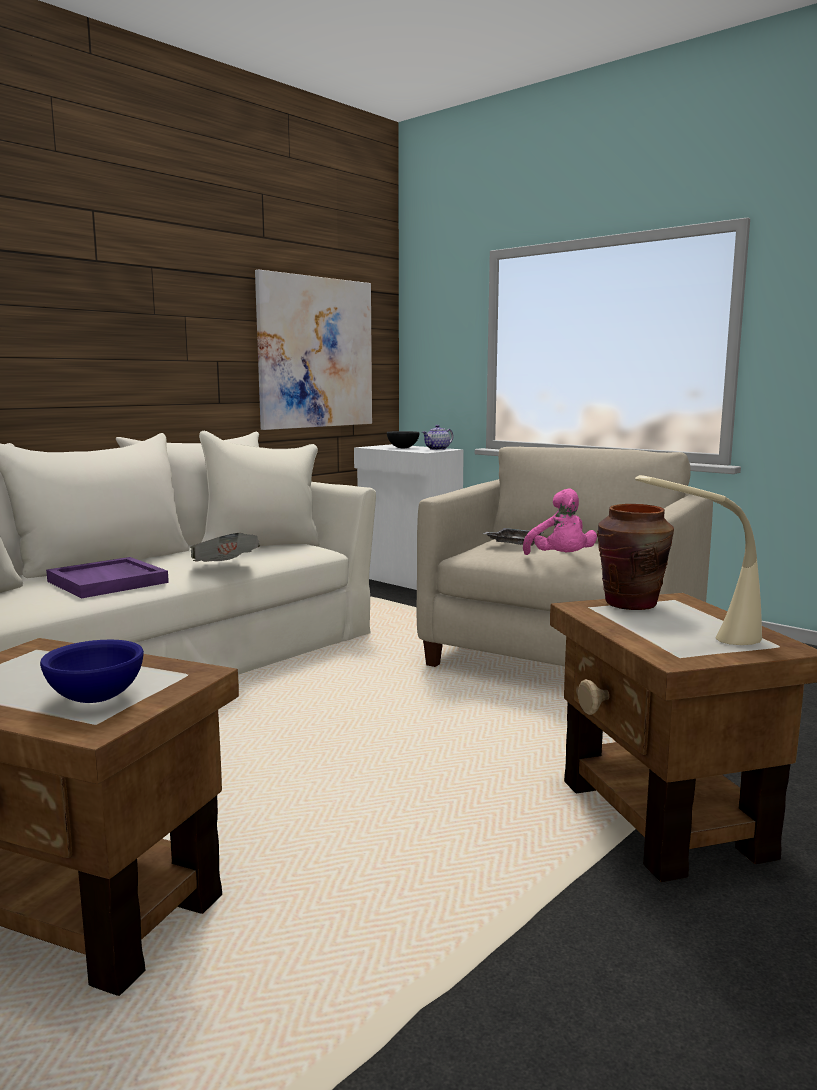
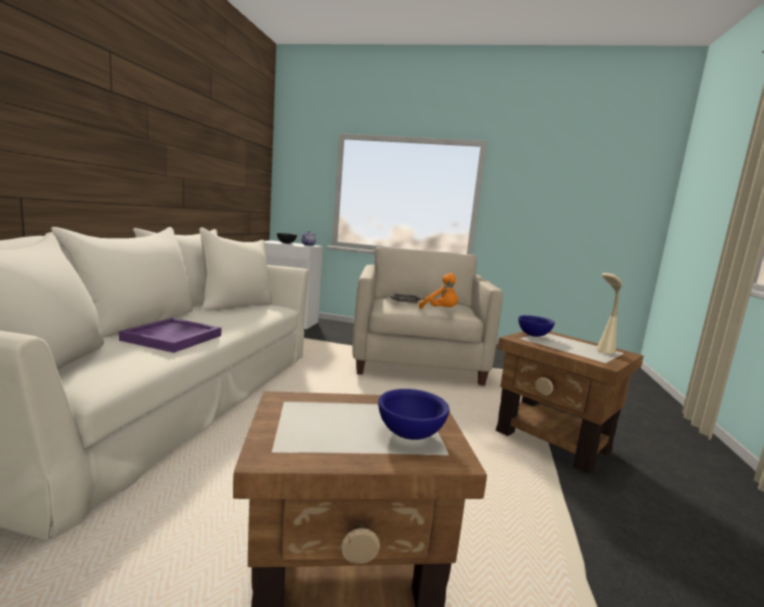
camera: 30 degrees left, 0 degrees up
newspaper [190,533,260,562] -> none
picture [255,270,372,430] -> none
pink plush toy [523,488,597,555] -> orange plush toy [419,273,458,309]
brown vase [597,504,674,610] -> blue bowl [518,315,555,337]

